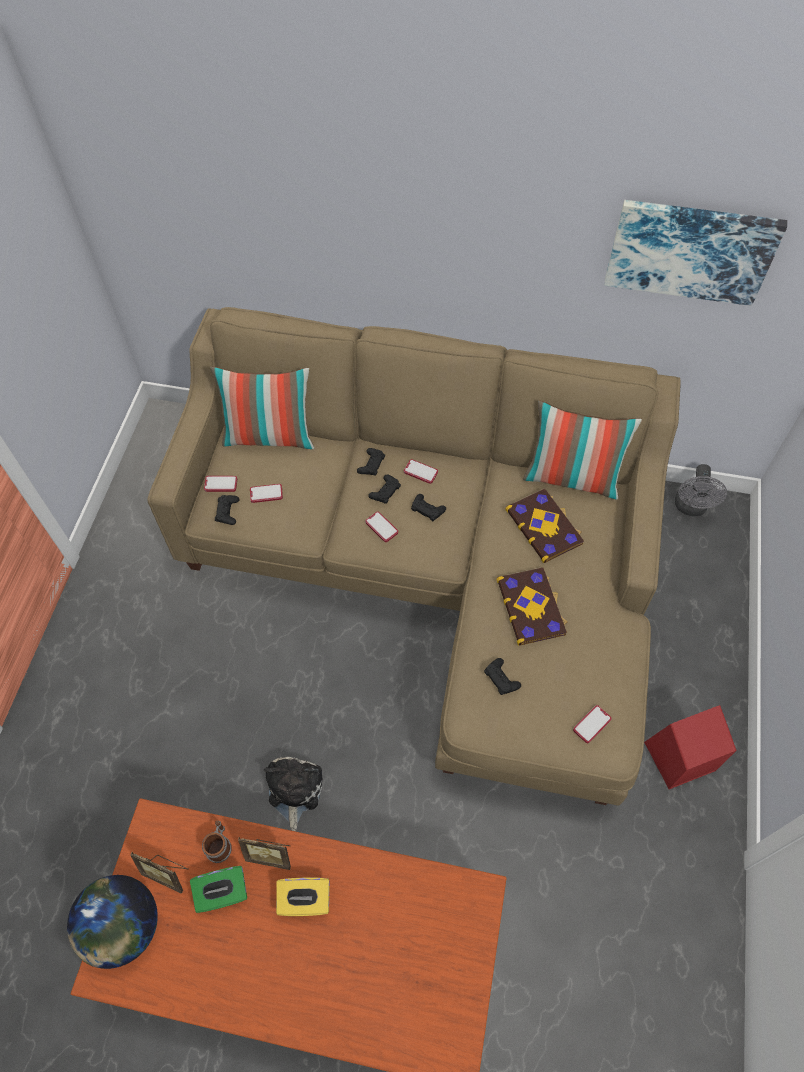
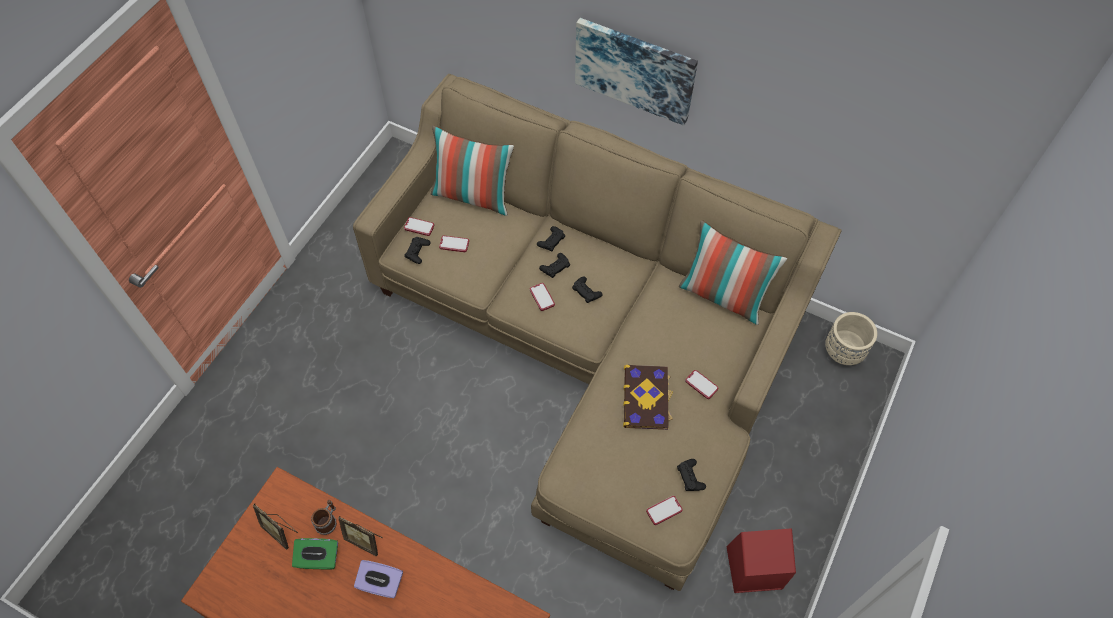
camera: 15 degrees right, 0 degrees up
globe [67,875,158,969] -> none
plush toy [264,757,323,831] -> none
yellow tissue box [276,878,330,916] -> purple tissue box [354,560,403,598]
phone [404,459,438,484] -> phone moved to [685,370,718,399]
black game controller [484,658,521,695] -> black game controller moved to [677,459,706,491]
book [505,488,584,563] -> none
picture [604,200,787,306] -> picture moved to [575,18,698,126]
grey fan [675,464,727,516] -> beige planter [825,312,877,365]

